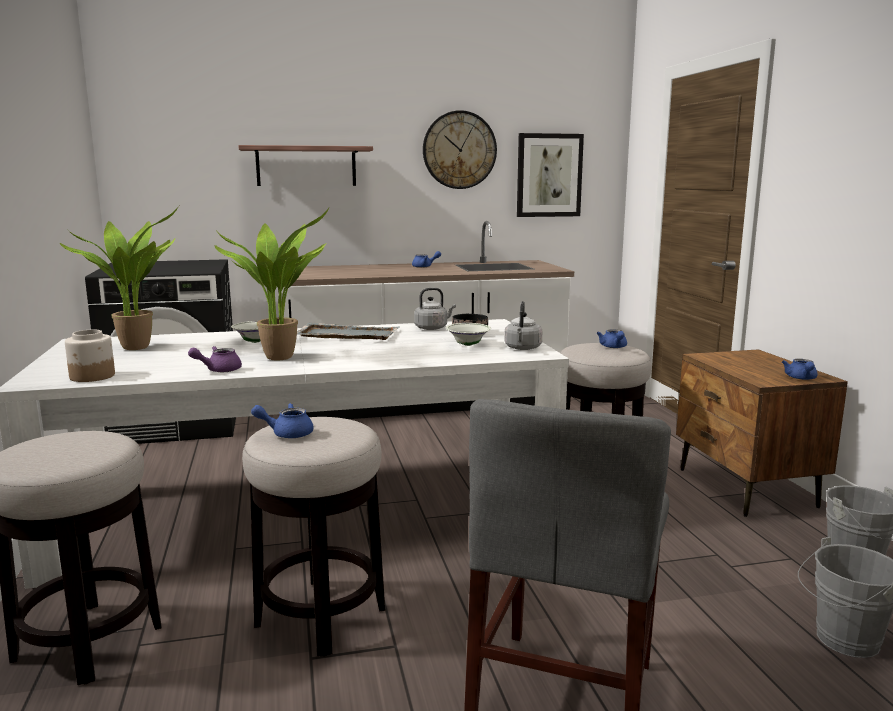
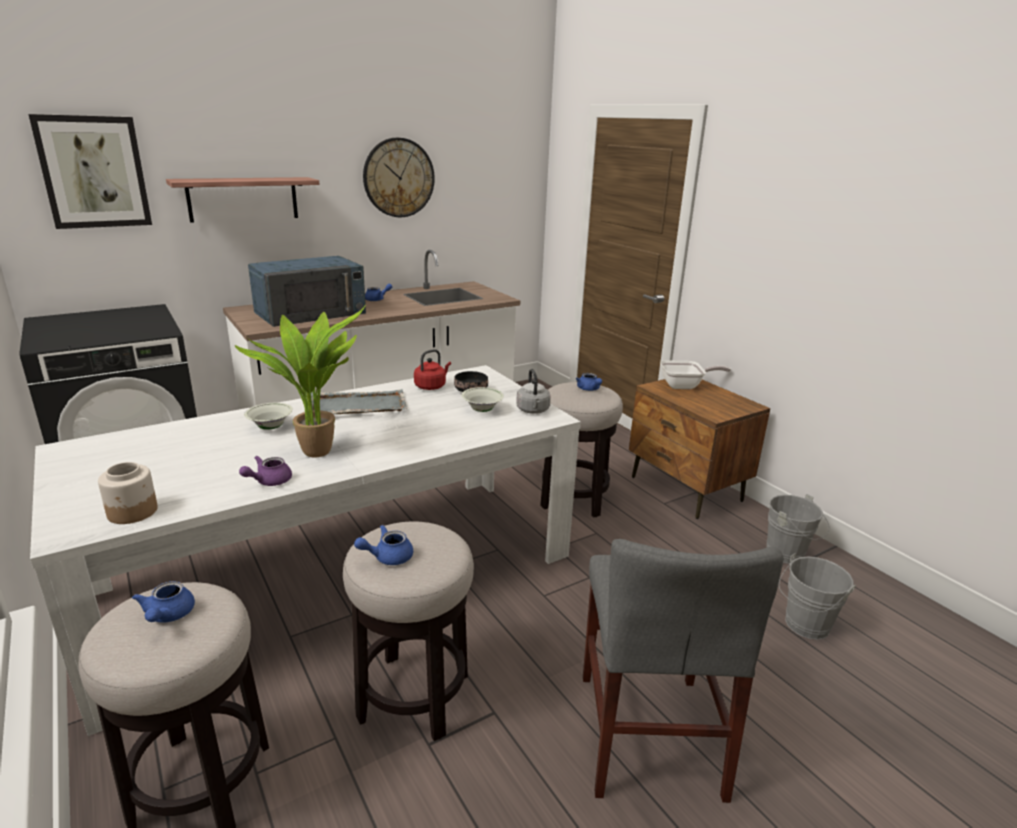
camera: 20 degrees left, 10 degrees up
potted plant [60,206,179,350] -> none
grey kettle [414,288,456,330] -> red kettle [414,349,451,390]
picture [517,133,584,217] -> picture moved to [28,114,152,229]
blue teapot [782,359,818,380] -> blue teapot moved to [132,581,195,622]
none -> blue microwave [248,256,366,327]
none -> frying pan [660,360,731,389]

